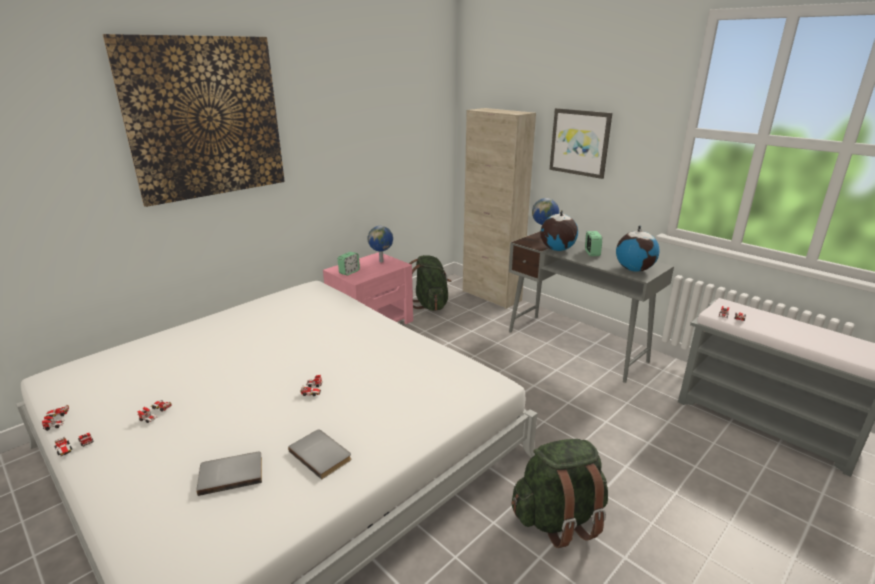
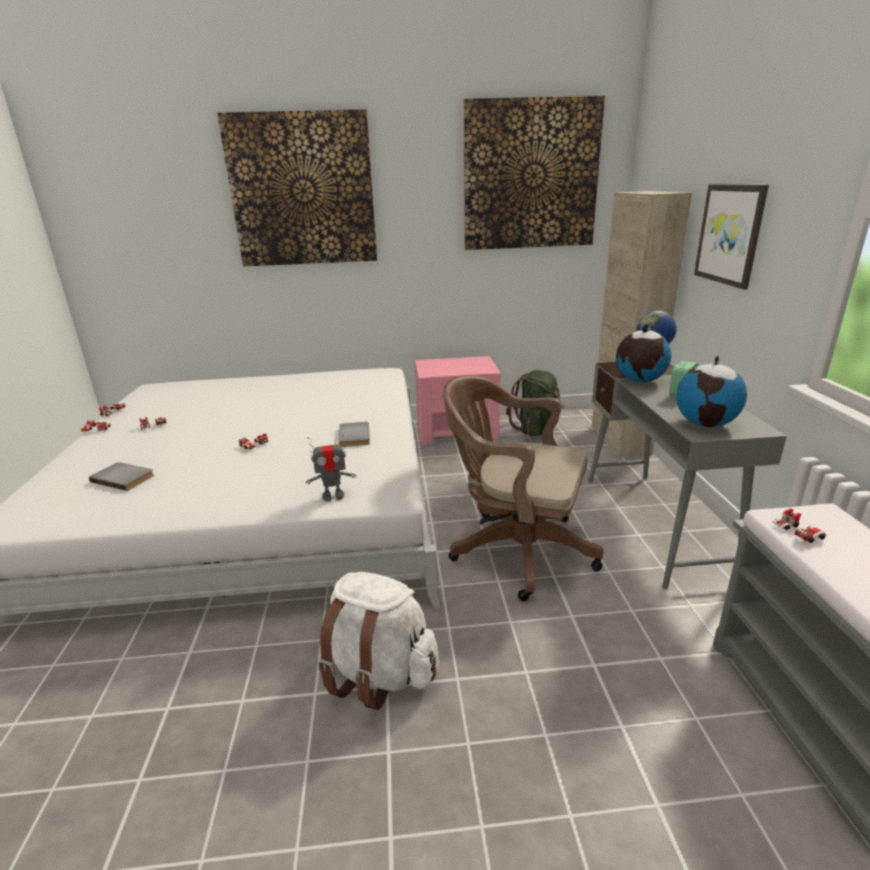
camera: 40 degrees right, 0 degrees up
grey book [288,429,351,480] -> grey book moved to [339,422,370,447]
alarm clock [338,252,360,275] -> none
globe [367,226,393,263] -> none
green backpack [512,439,608,548] -> white backpack [318,572,439,710]
none -> toy robot [306,435,356,502]
none -> brown office chair [443,375,603,601]
none -> picture [464,96,605,250]

